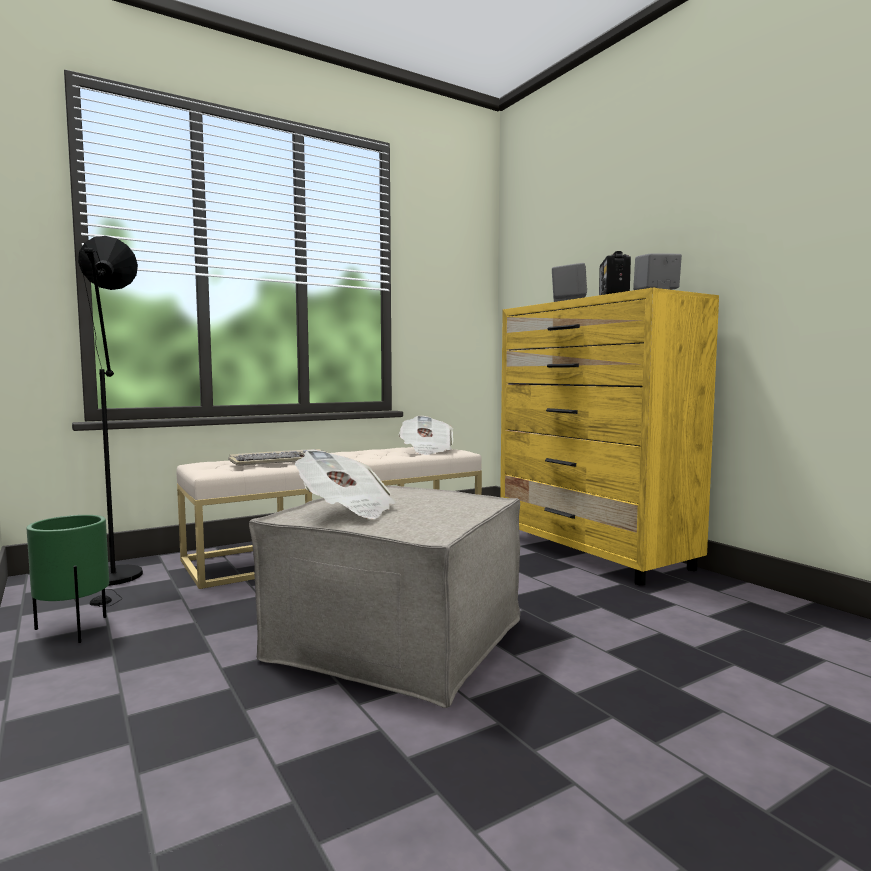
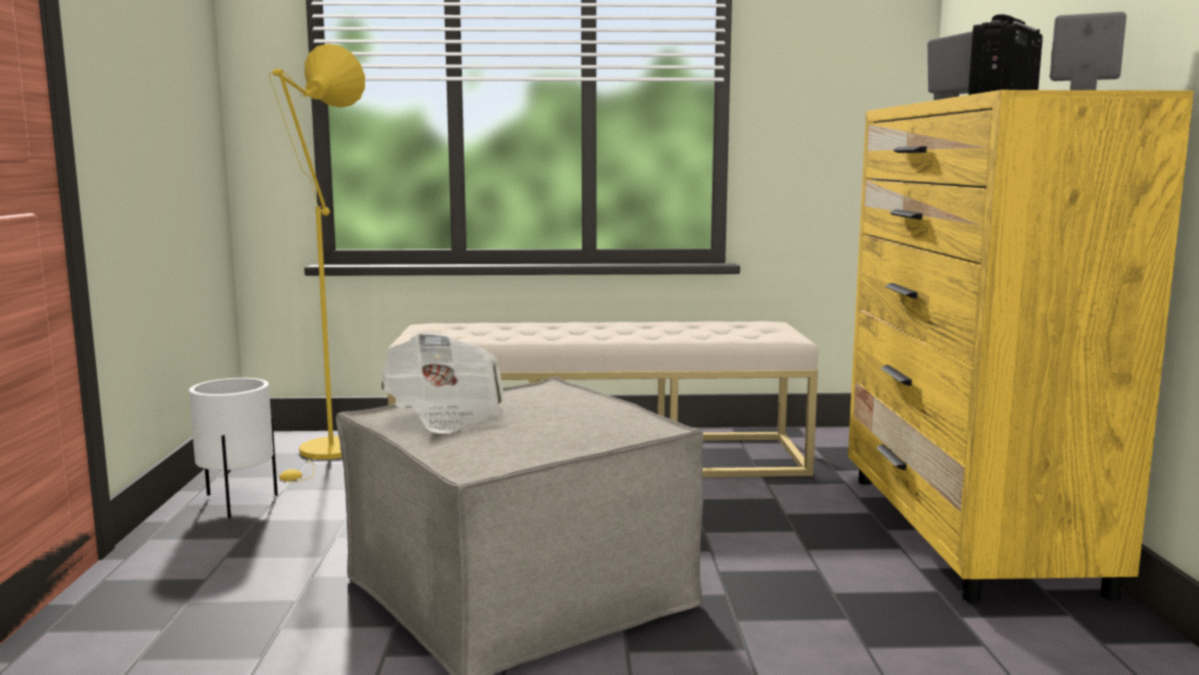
camera: 30 degrees right, 5 degrees up
green planter [26,515,109,643] -> white planter [189,378,278,518]
black floor lamp [78,236,143,607] -> yellow floor lamp [269,44,365,483]
keyboard [228,449,328,466] -> none
newspaper [398,416,453,455] -> none

